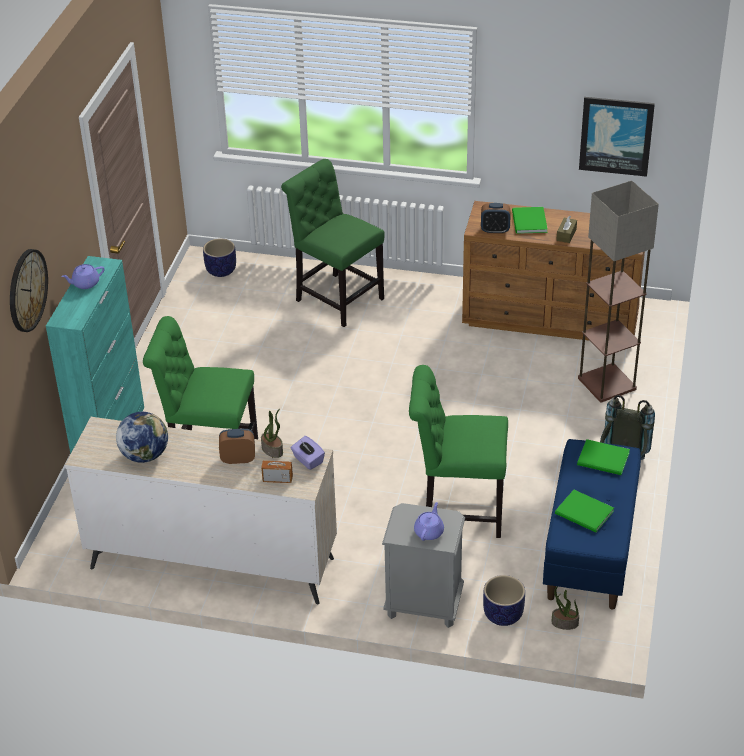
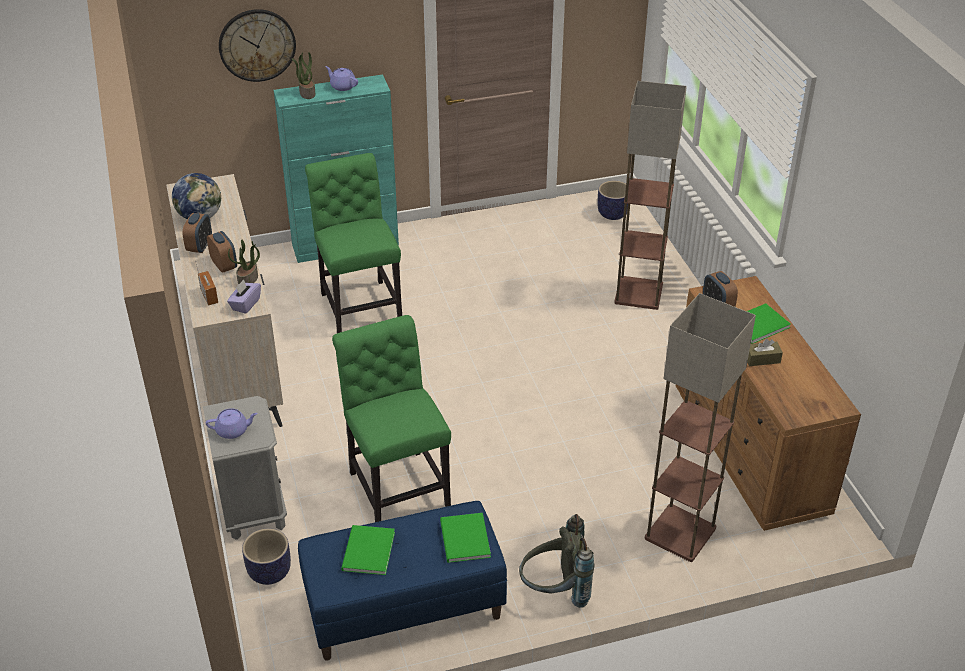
camera: 60 degrees right, 0 degrees up
green chair [281,159,384,327] -> floor lamp [614,81,687,310]
potted plant [551,587,579,630] -> potted plant moved to [292,52,316,99]
picture [579,97,655,177] -> none
none -> alarm clock [182,213,212,253]

